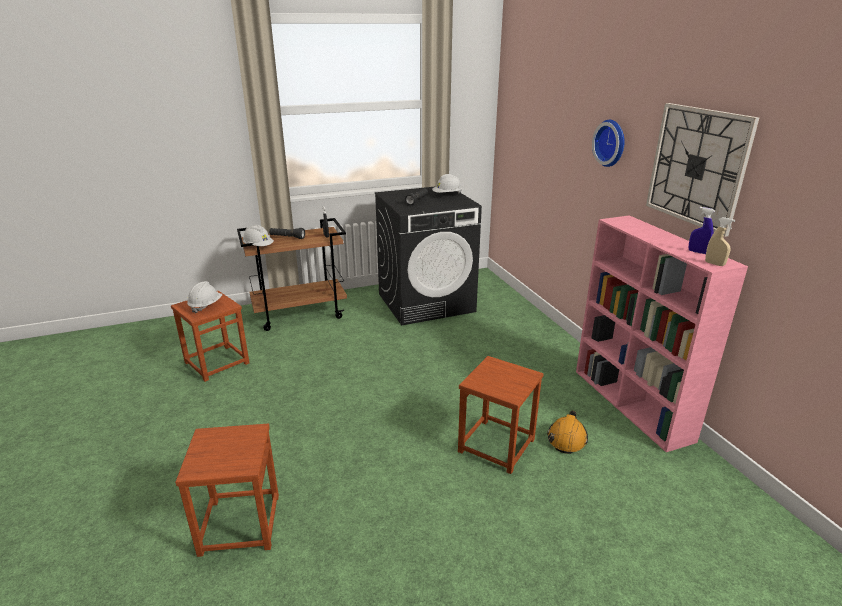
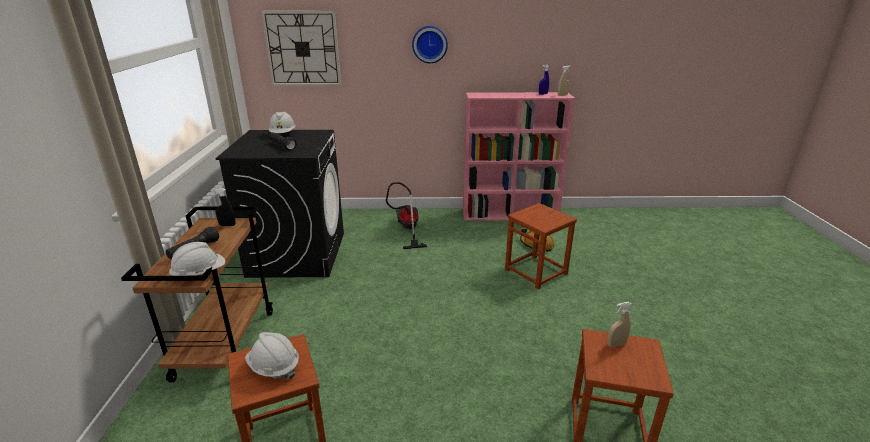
camera: 70 degrees left, 0 degrees up
wall clock [646,103,759,237] -> wall clock moved to [261,11,341,86]
none -> vacuum cleaner [386,182,427,249]
none -> beige spray bottle [607,302,632,347]

